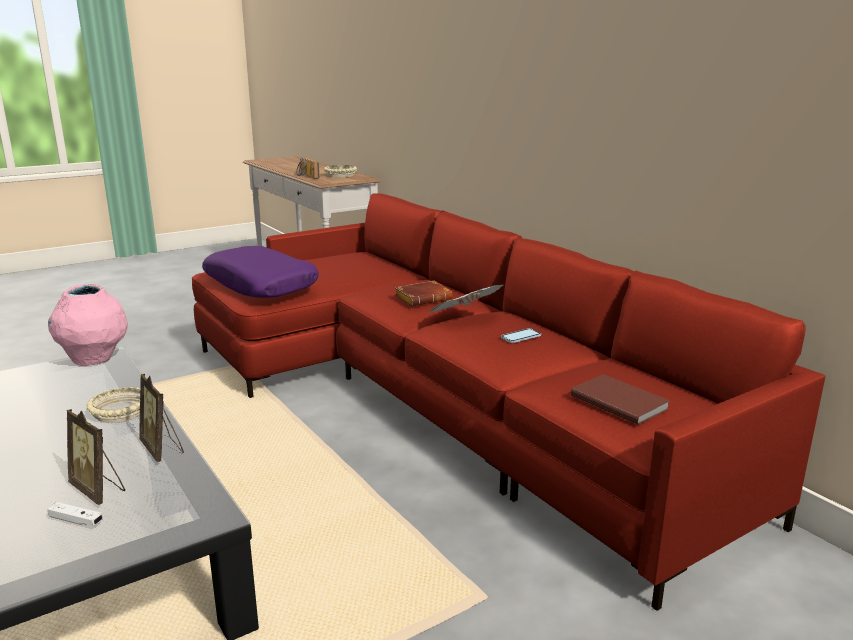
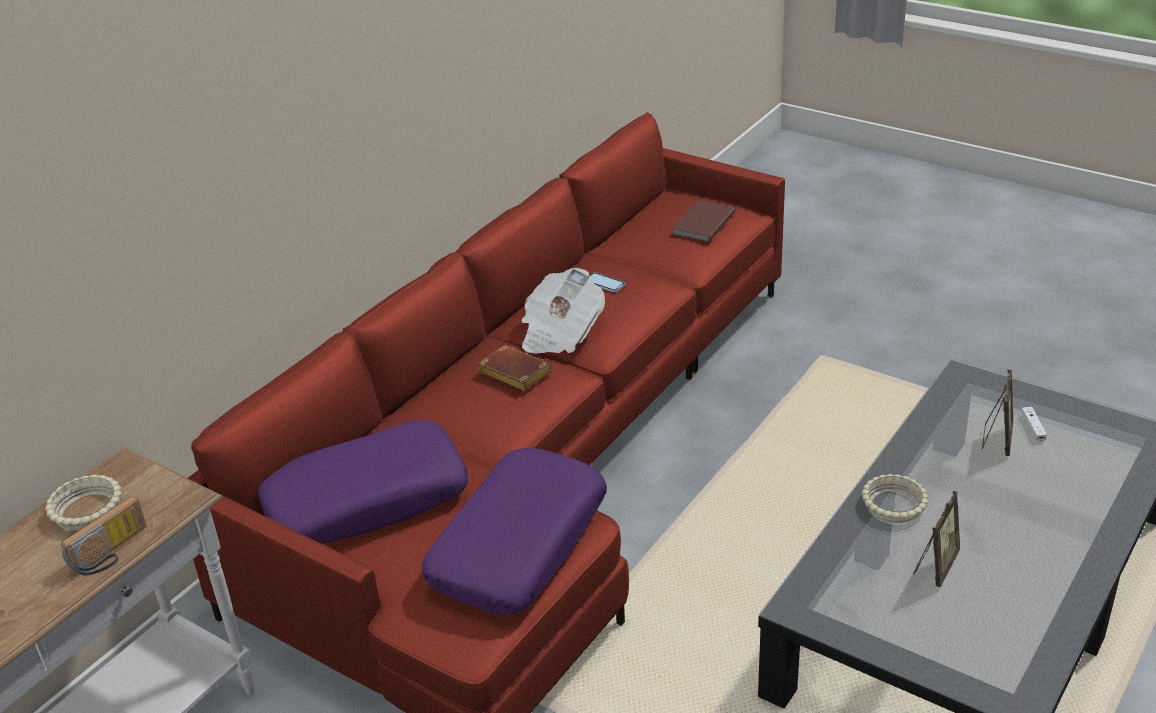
camera: 110 degrees left, 15 degrees up
pink vase [48,284,128,366] -> none
picture frame [139,374,184,462] -> picture frame moved to [913,491,960,587]
none -> purple pillow [258,420,468,544]

